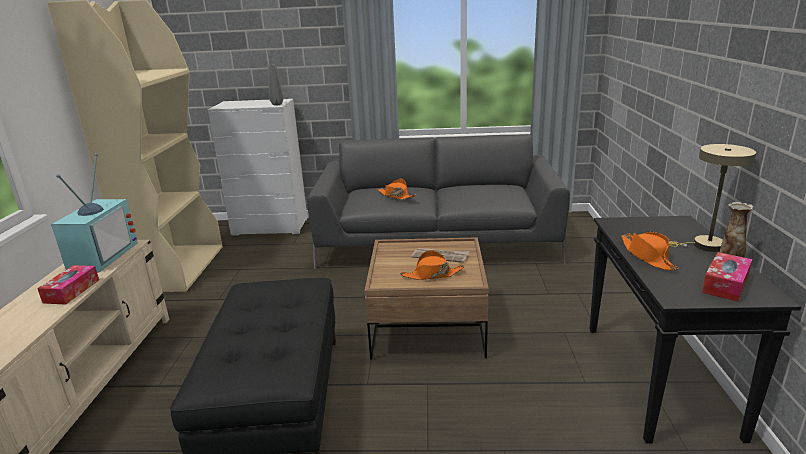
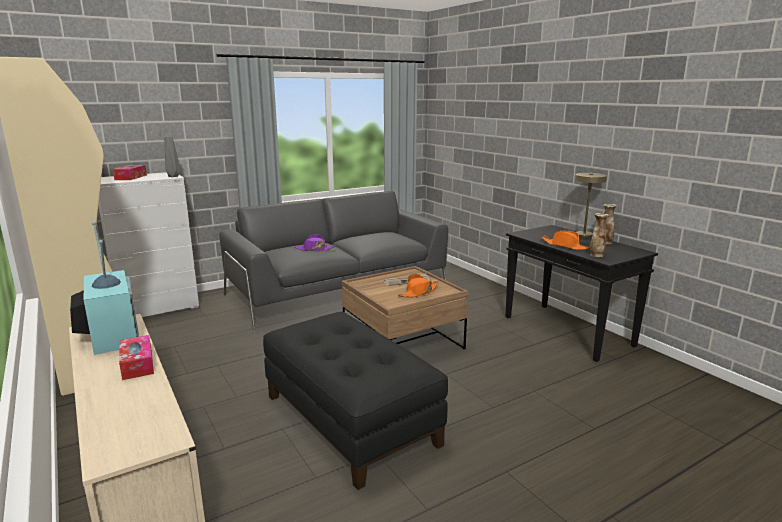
camera: 35 degrees left, 5 degrees down
orange hat [378,179,416,200] -> purple hat [294,234,336,251]
tissue box [702,252,752,302] -> tissue box moved to [113,165,147,180]
none -> vase [590,213,609,257]

